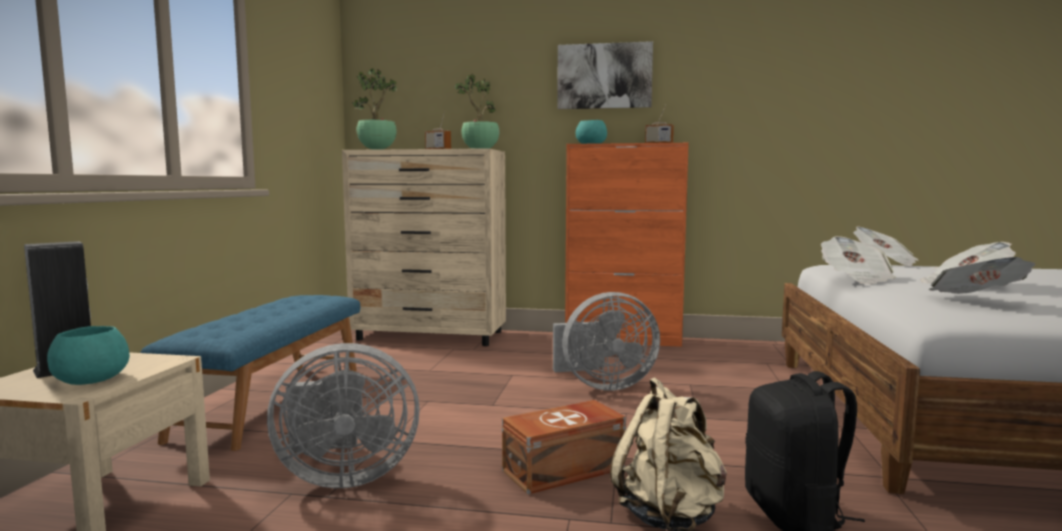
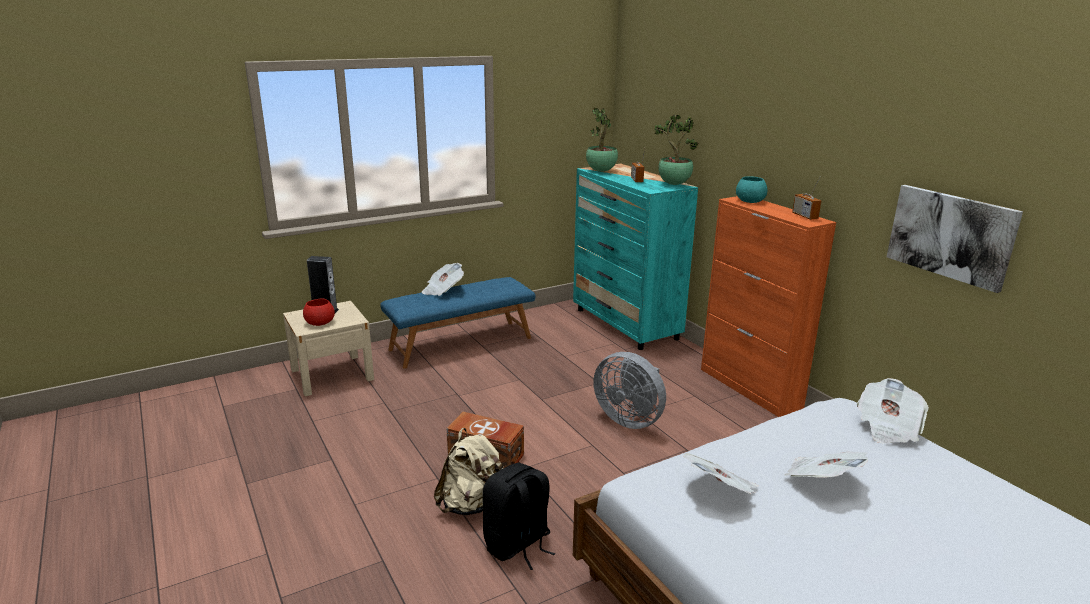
camera: 50 degrees right, 15 degrees up
turquoise bowl [47,326,130,385] -> red bowl [303,299,335,326]
grey fan [267,343,420,488] -> none
beige dresser [342,148,506,346] -> turquoise dresser [573,164,698,350]
picture [557,41,653,109] -> picture moved to [887,185,1023,293]
newspaper [821,236,896,285] -> newspaper moved to [422,263,464,296]

